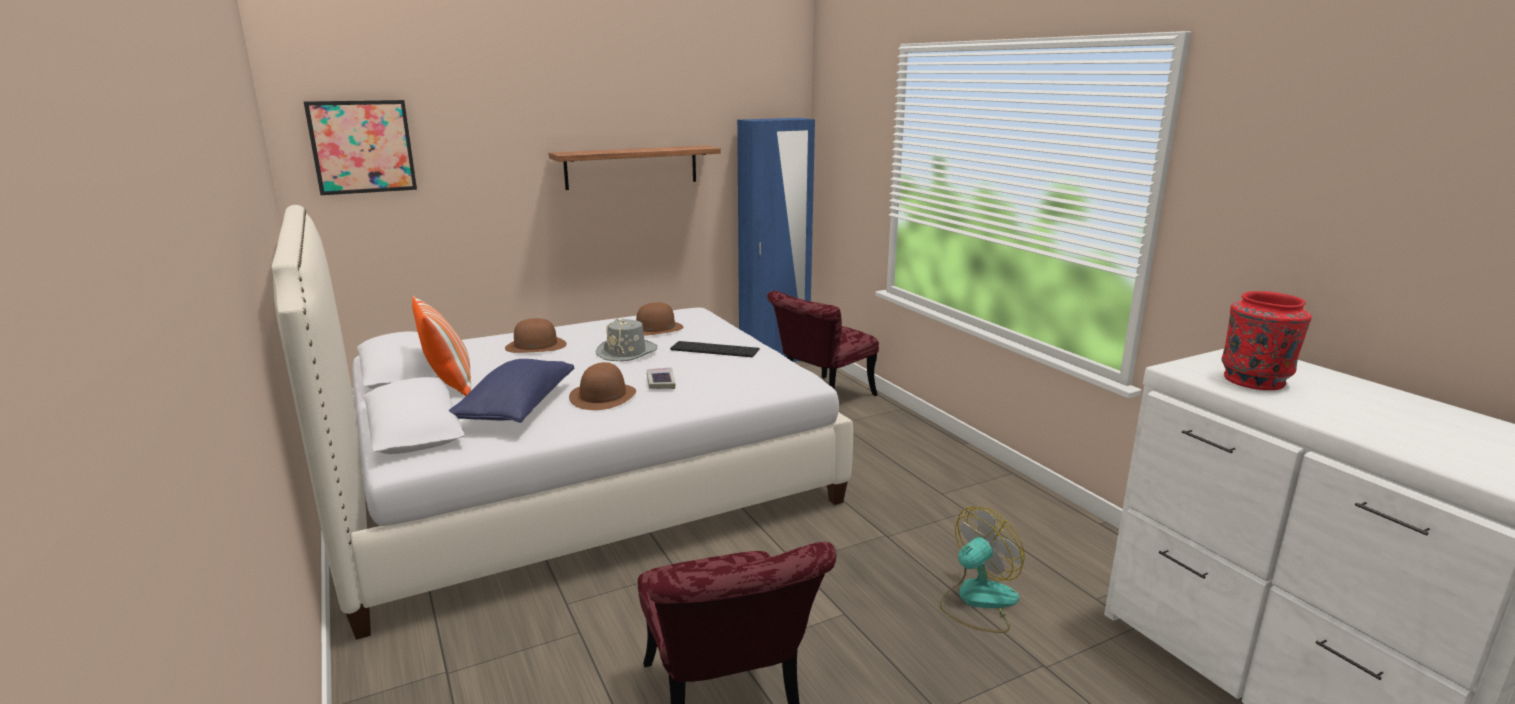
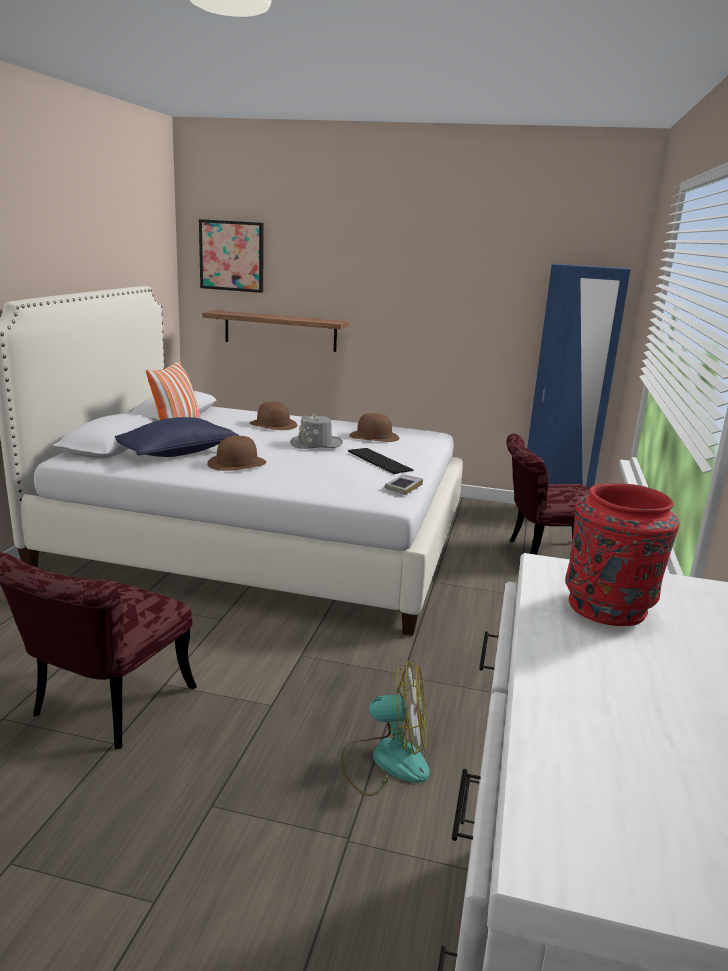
camera: 40 degrees right, 0 degrees up
shelf [549,145,721,190] -> shelf moved to [202,310,349,352]
book [647,367,675,389] -> book moved to [384,474,423,495]

